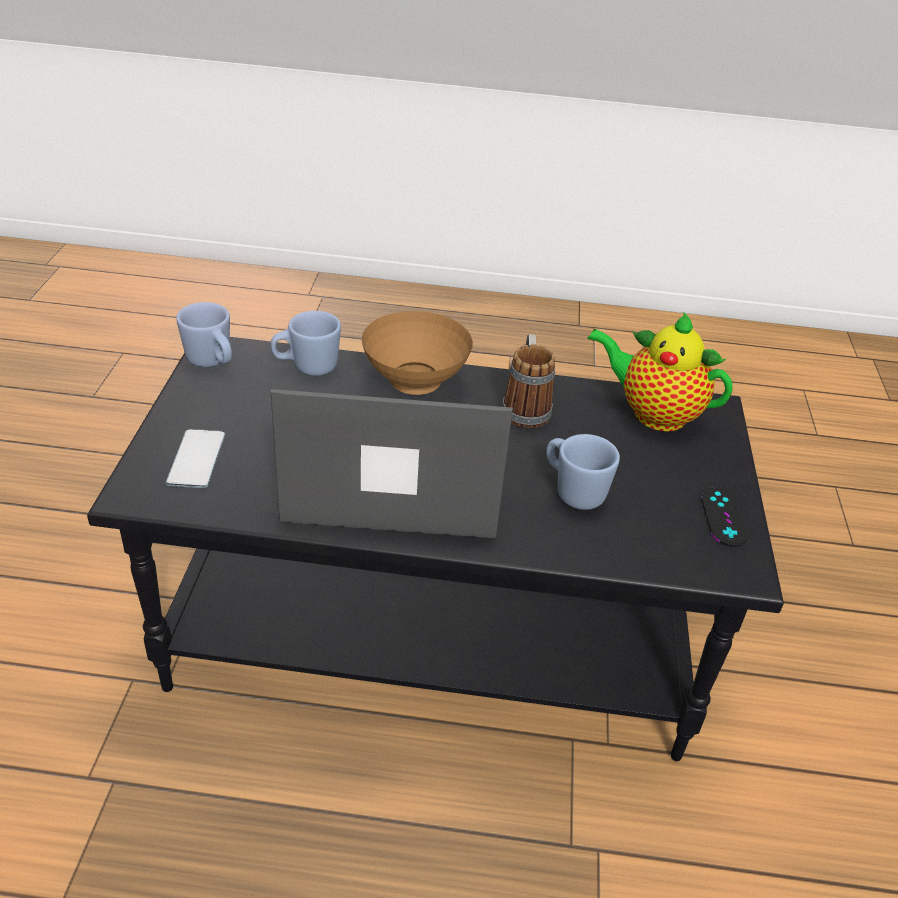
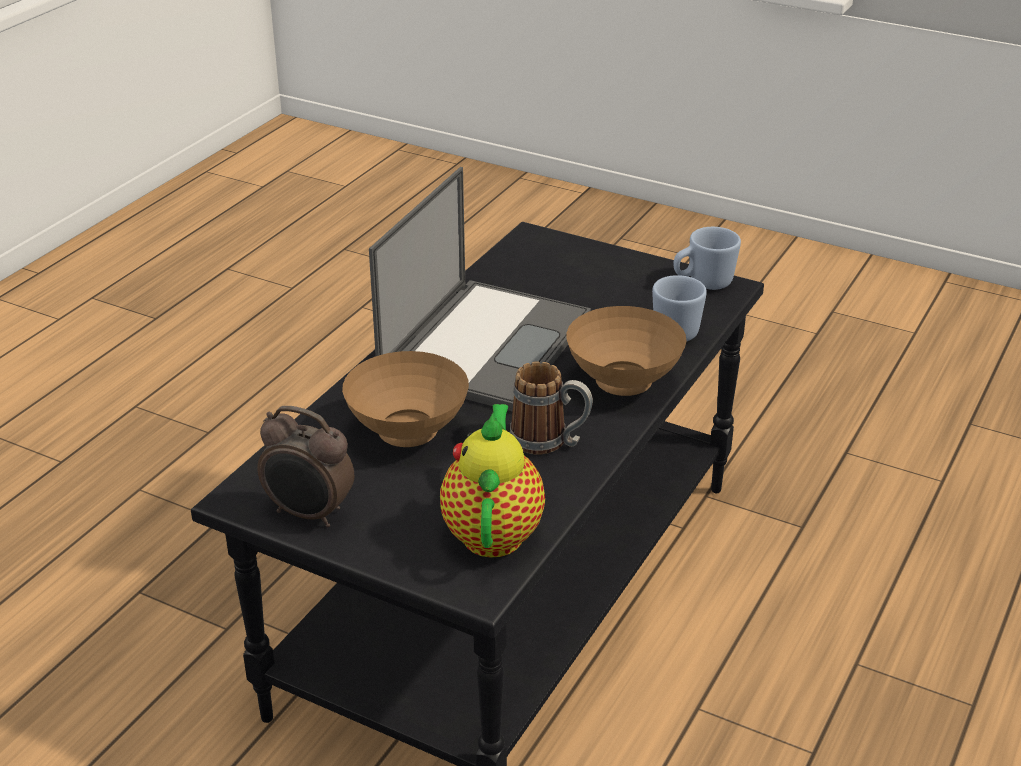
camera: 115 degrees right, 5 degrees down
phone [166,429,225,488] -> none
blue mug [546,434,620,510] -> brown bowl [342,351,469,447]
teapot [587,311,733,431] -> teapot turned 45 degrees counterclockwise [440,404,545,558]
black game controller [701,488,748,547] -> alarm clock [257,406,354,527]

